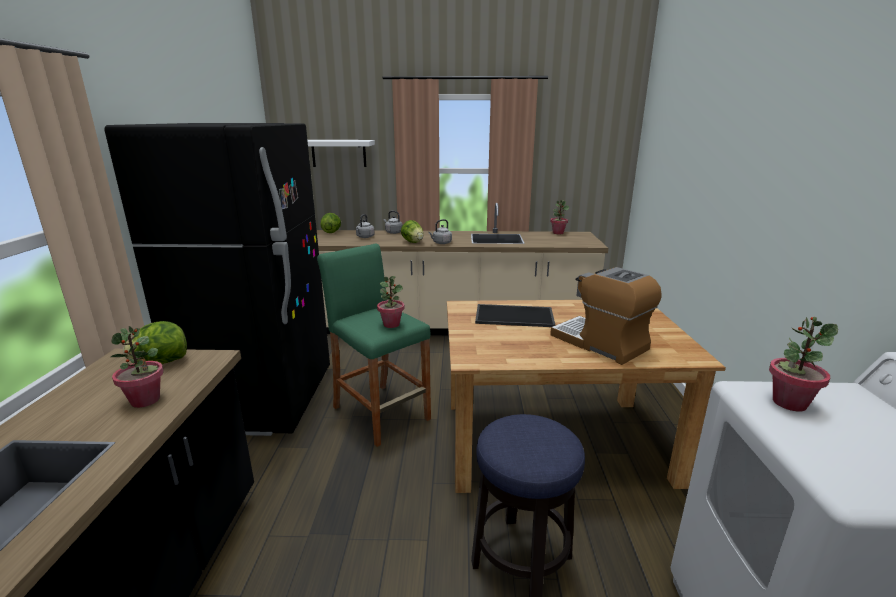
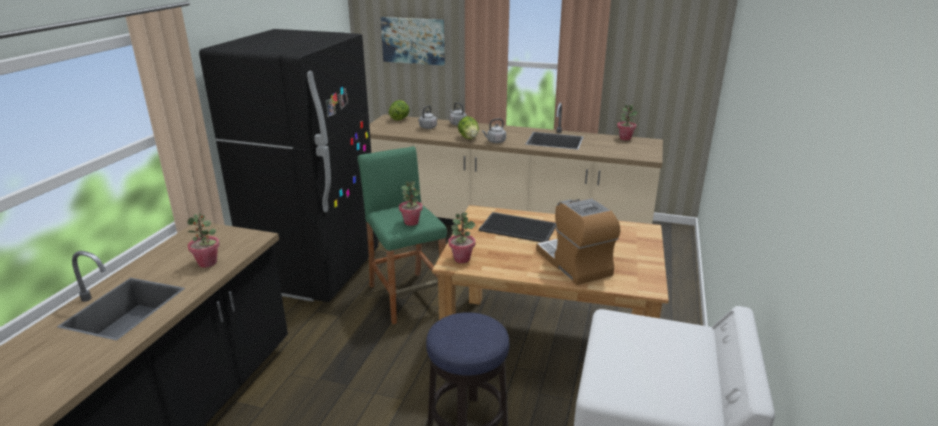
camera: 15 degrees right, 5 degrees up
lettuce [123,321,187,364] -> none
white shelf [307,140,375,167] -> picture [381,17,445,66]
potted plant [769,317,838,411] -> potted plant moved to [448,212,475,263]

